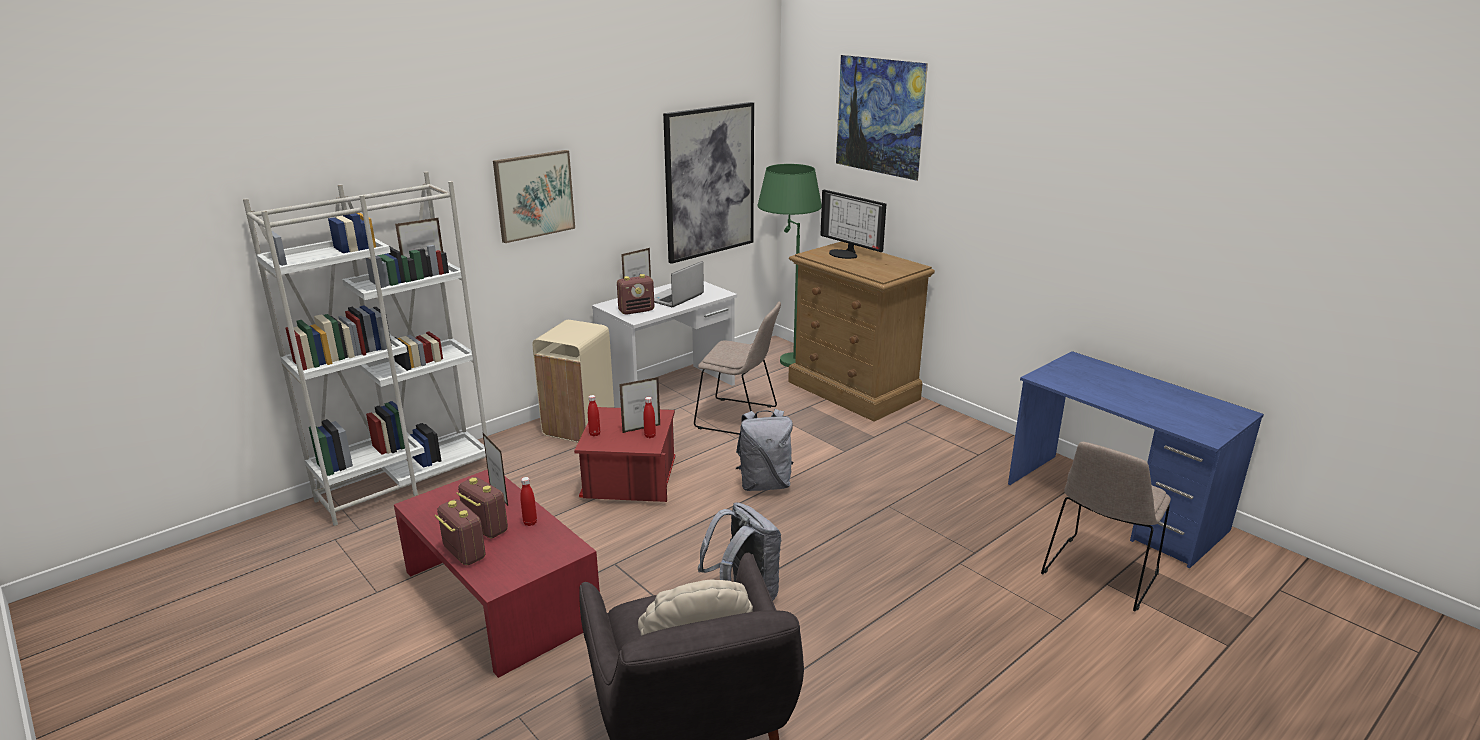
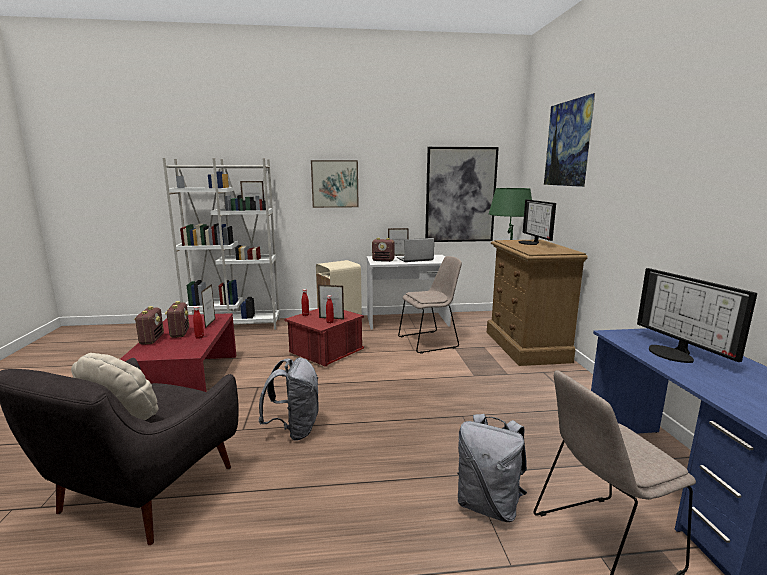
camera: 35 degrees right, 10 degrees down
beige chair [694,302,781,435] -> beige chair turned 75 degrees counterclockwise [398,256,462,354]
grey backpack [736,409,793,491] -> grey backpack moved to [457,414,527,522]
none -> monitor [637,268,757,363]

